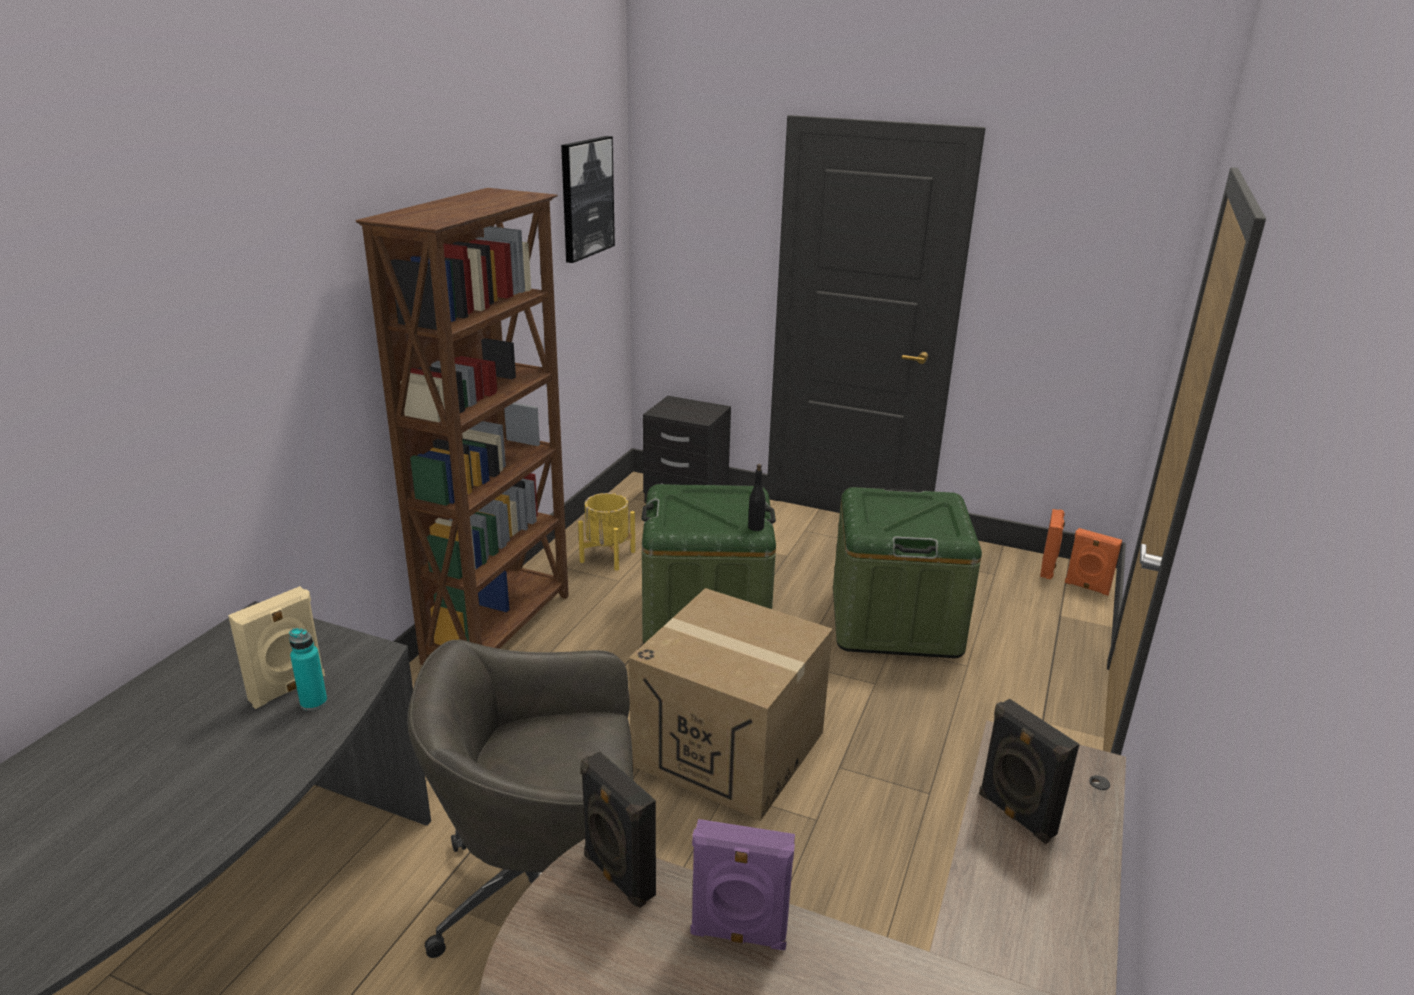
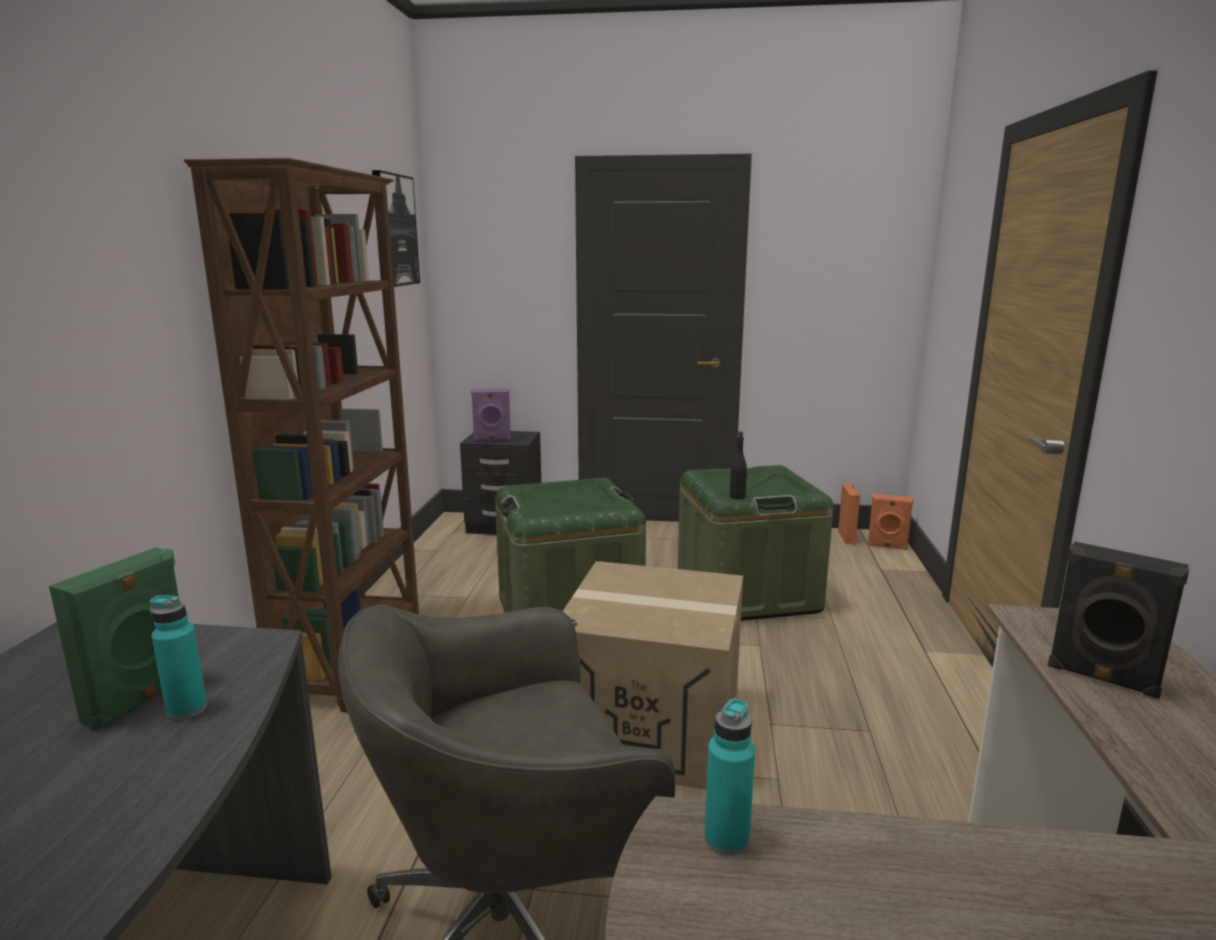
camera: 15 degrees left, 10 degrees down
beige speaker [228,586,325,709] -> green speaker [49,547,179,732]
yellow planter [578,493,635,571] -> none
black speaker [580,751,656,908] -> turquoise bottle [704,698,755,856]
purple speaker [690,819,795,950] -> purple speaker moved to [471,388,511,441]
black bottle [748,464,766,531] -> black bottle moved to [730,431,747,499]

